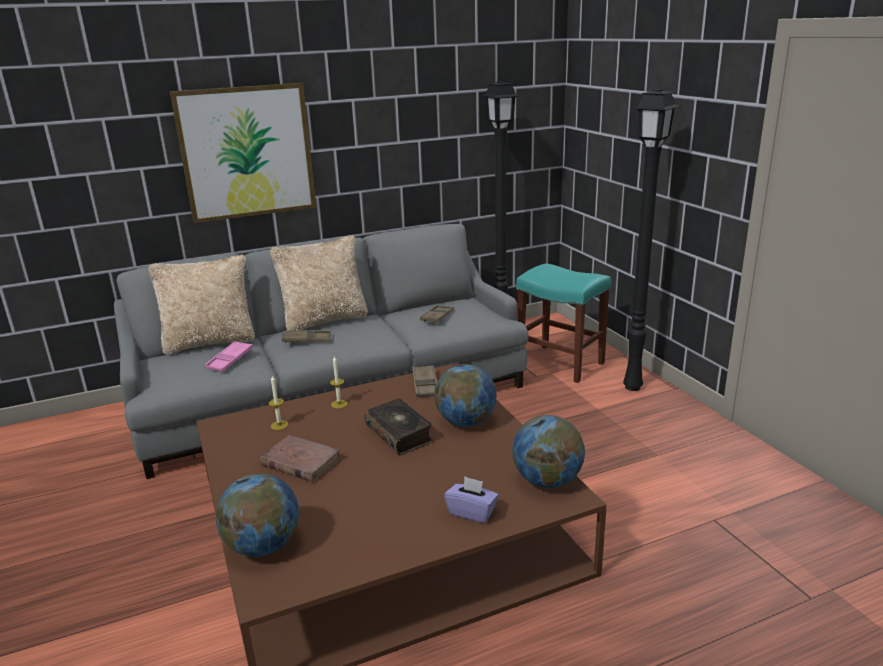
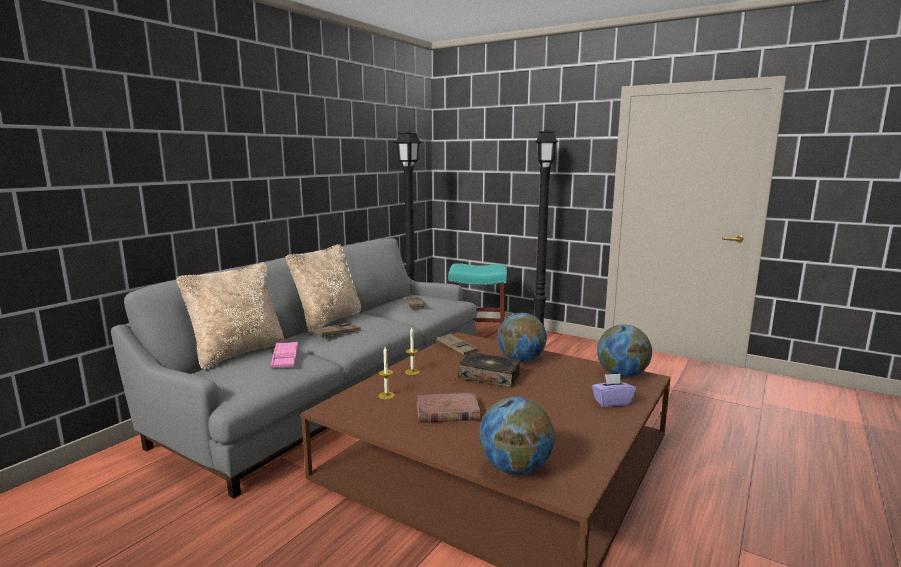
camera: 35 degrees left, 10 degrees down
picture [170,83,316,223] -> none

